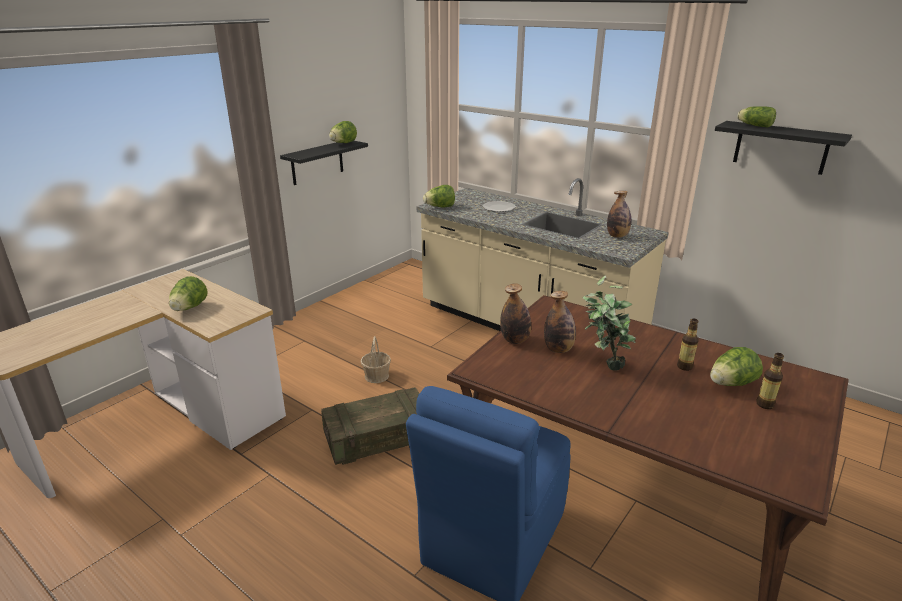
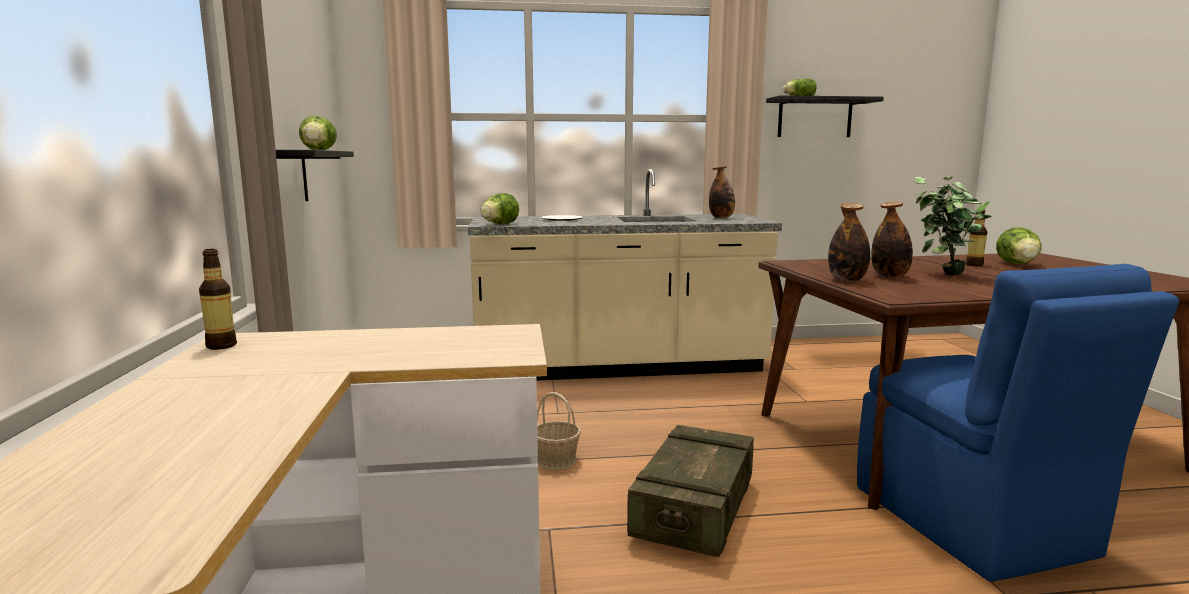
camera: 45 degrees left, 15 degrees down
lettuce [169,276,208,311] -> none
bottle [756,353,784,409] -> bottle moved to [199,249,237,350]

